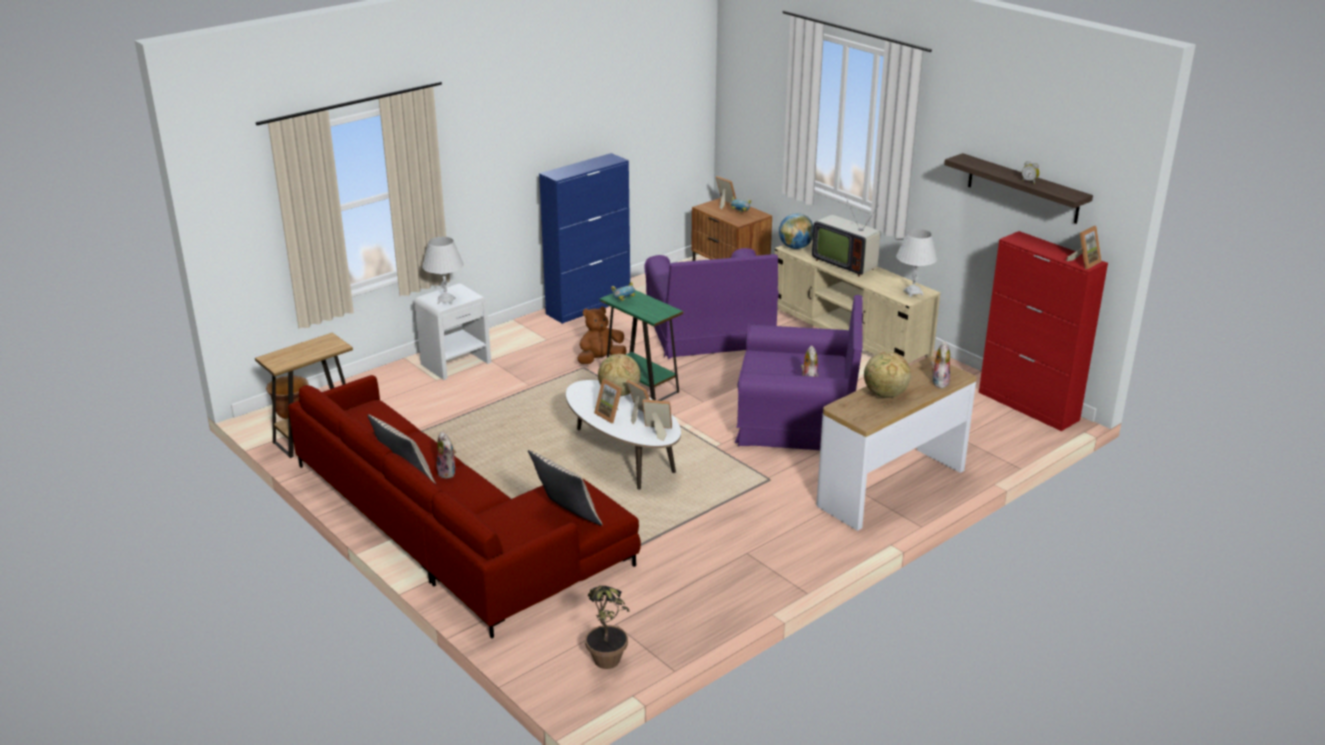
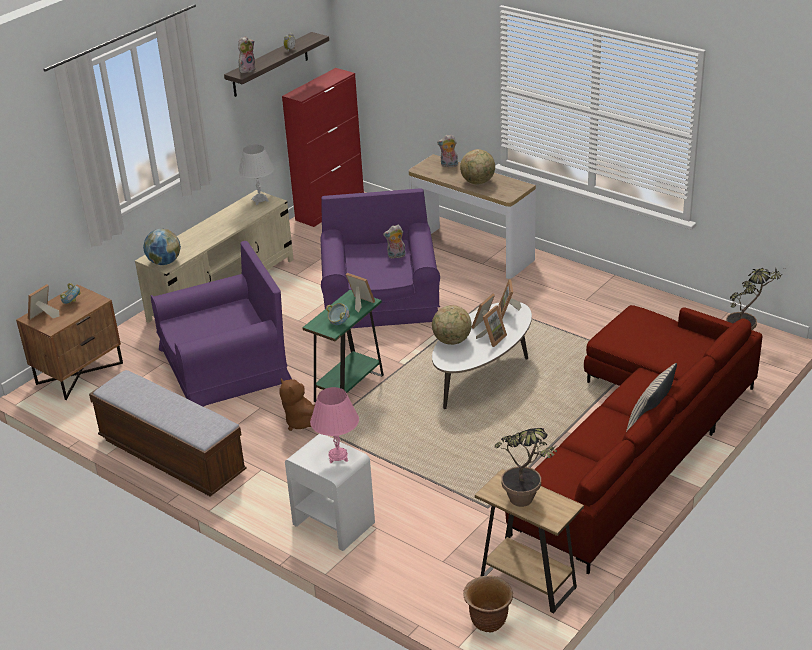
camera: 100 degrees left, 5 degrees up
white table lamp [422,237,464,305] -> pink table lamp [310,387,359,463]
plush toy [437,432,456,478] -> plush toy moved to [238,36,256,73]
beige pillow [528,450,602,526] -> none
blue cabinet [539,153,630,324] -> bench [89,370,246,497]
television [812,198,880,277] -> none
picture frame [1066,226,1102,269] -> picture frame moved to [346,273,375,313]
none -> potted plant [494,428,558,507]

